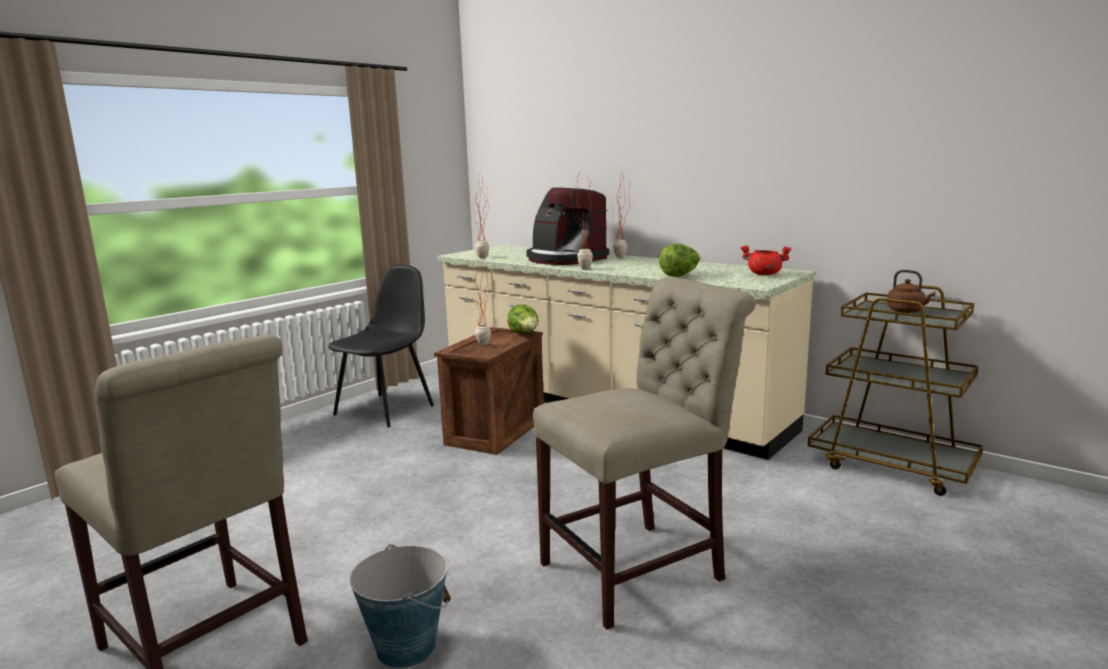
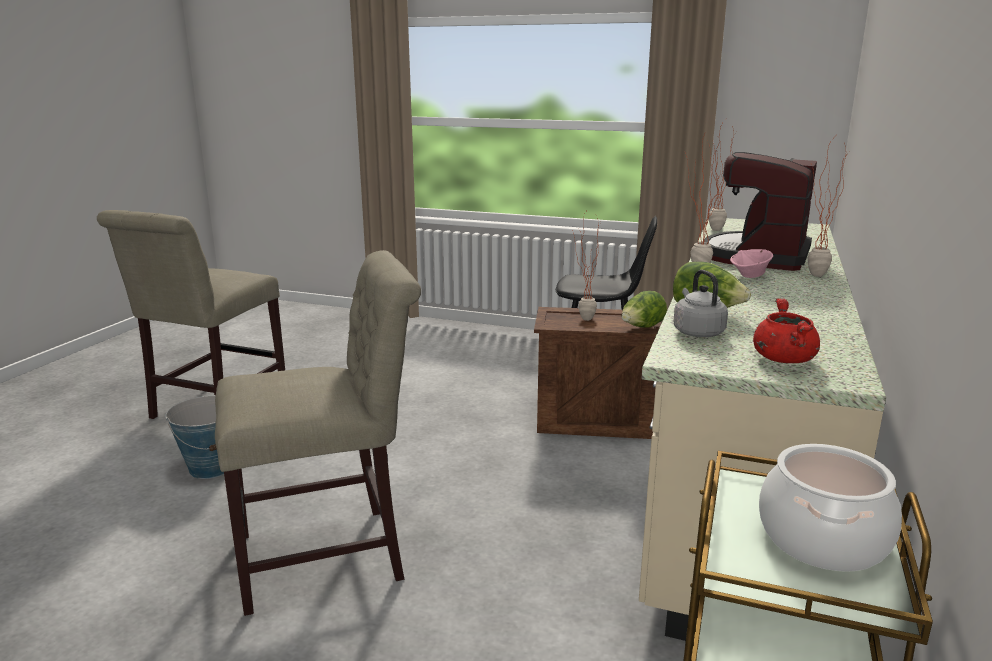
camera: 70 degrees right, 5 degrees up
beige chair [533,277,756,629] -> beige chair turned 60 degrees counterclockwise [215,250,421,616]
brown kettle [887,270,936,313] -> cooking pot [759,444,902,572]
none -> grey kettle [674,270,728,337]
none -> pink bowl [730,249,773,278]

